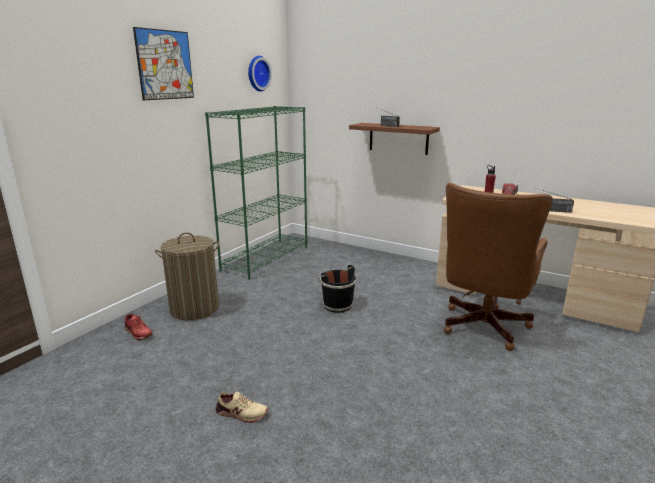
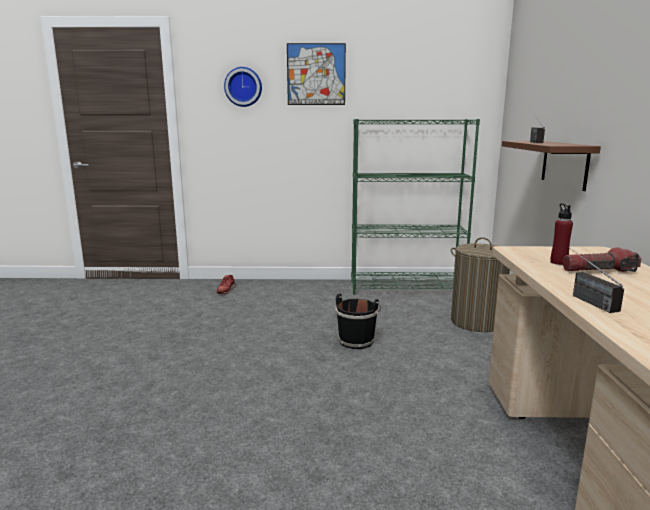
camera: 60 degrees right, 5 degrees down
laundry basket [155,232,219,320] -> laundry basket moved to [451,237,510,332]
beige shoe [216,392,268,423] -> none
wall clock [248,56,272,92] -> wall clock moved to [224,67,262,107]
brown office chair [444,183,553,351] -> none

